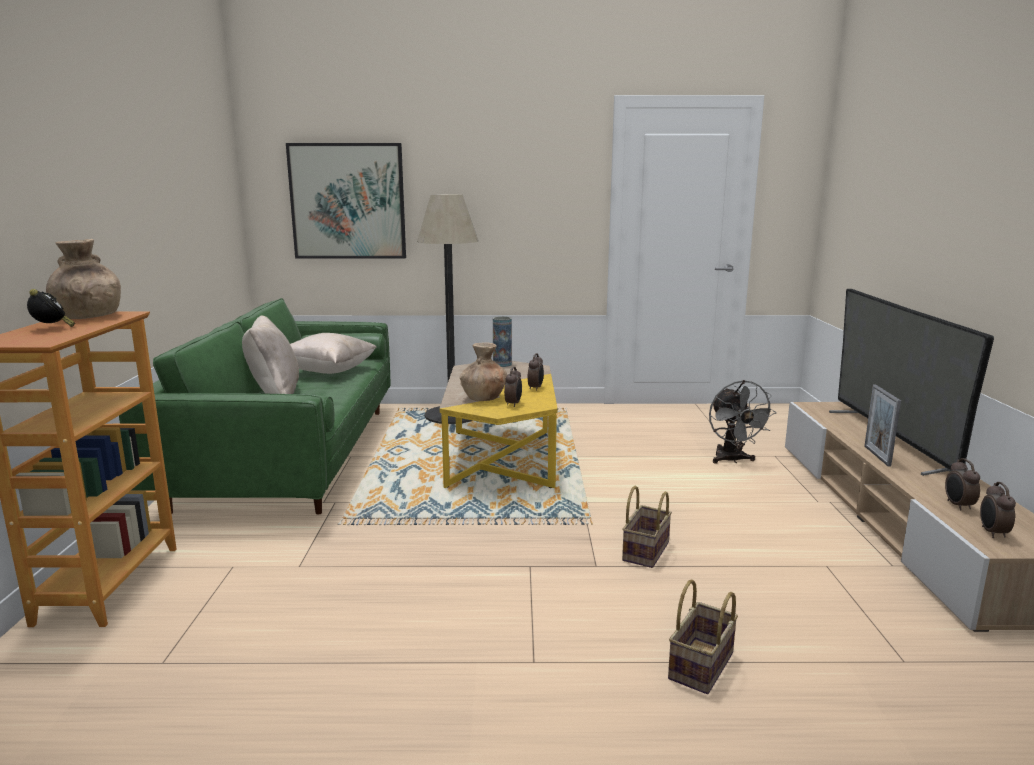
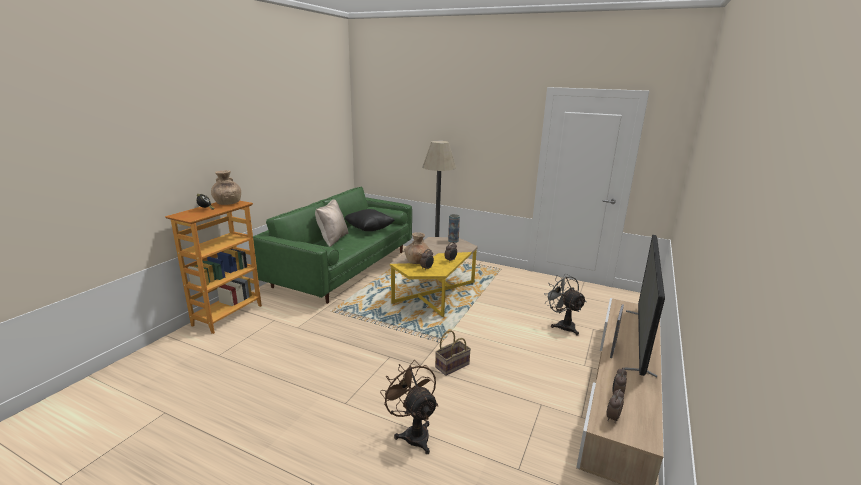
camera: 25 degrees right, 5 degrees up
picture [286,143,406,258] -> none
beige pillow [290,333,377,374] -> black pillow [345,209,394,231]
basket [668,579,738,694] -> brown fan [380,360,438,454]
grey fan [709,380,777,464] -> grey fan turned 135 degrees clockwise [544,274,587,335]

